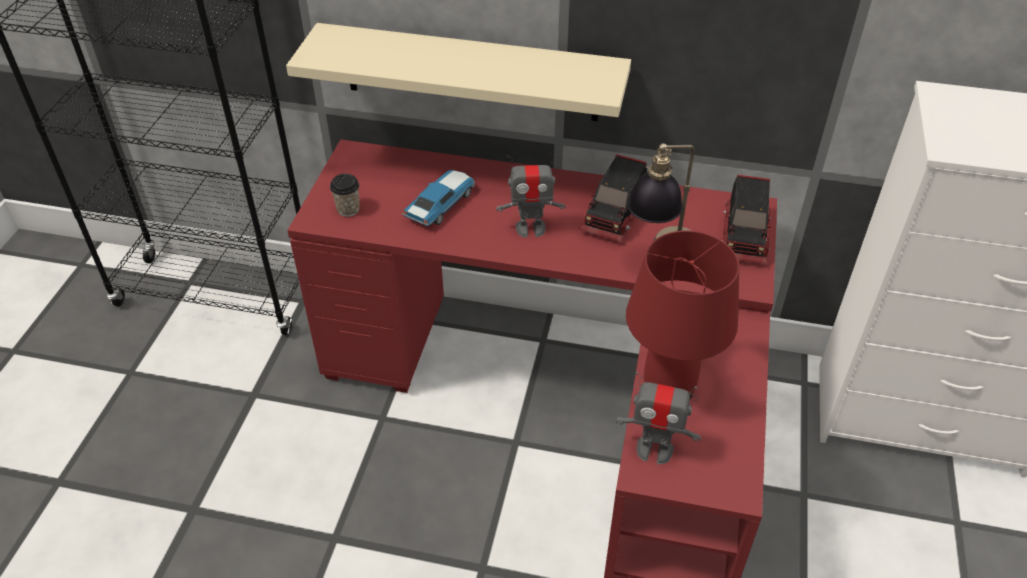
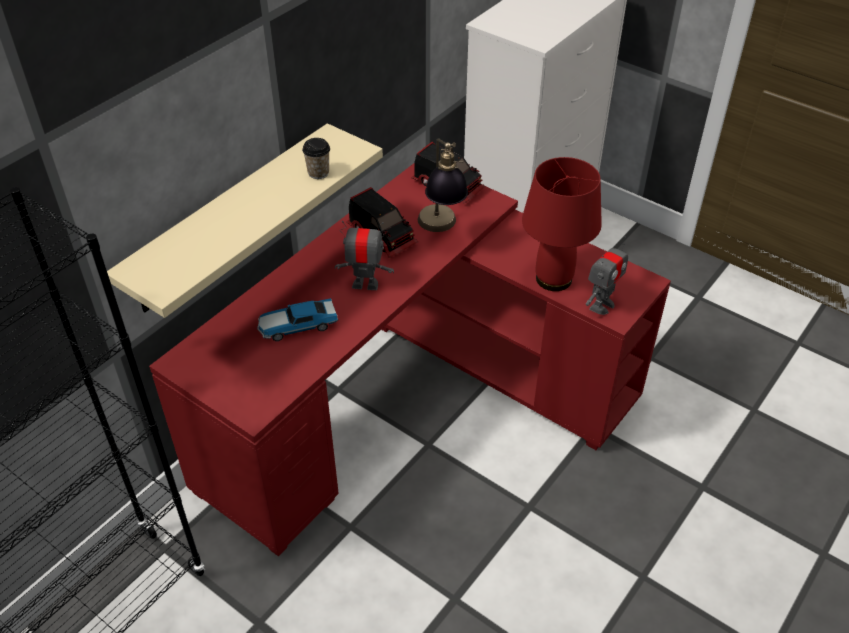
camera: 65 degrees left, 0 degrees up
cup [330,174,360,217] -> cup moved to [302,138,330,179]
toy car [402,170,475,226] -> toy car turned 75 degrees counterclockwise [257,298,338,341]
toy robot [496,155,566,238] -> toy robot turned 105 degrees counterclockwise [335,221,394,290]

